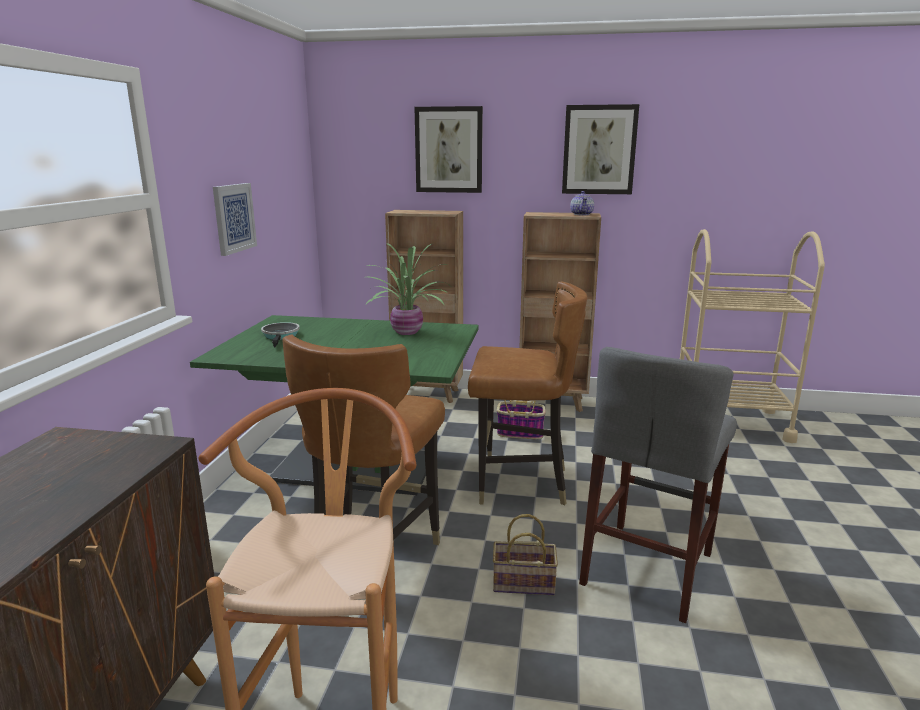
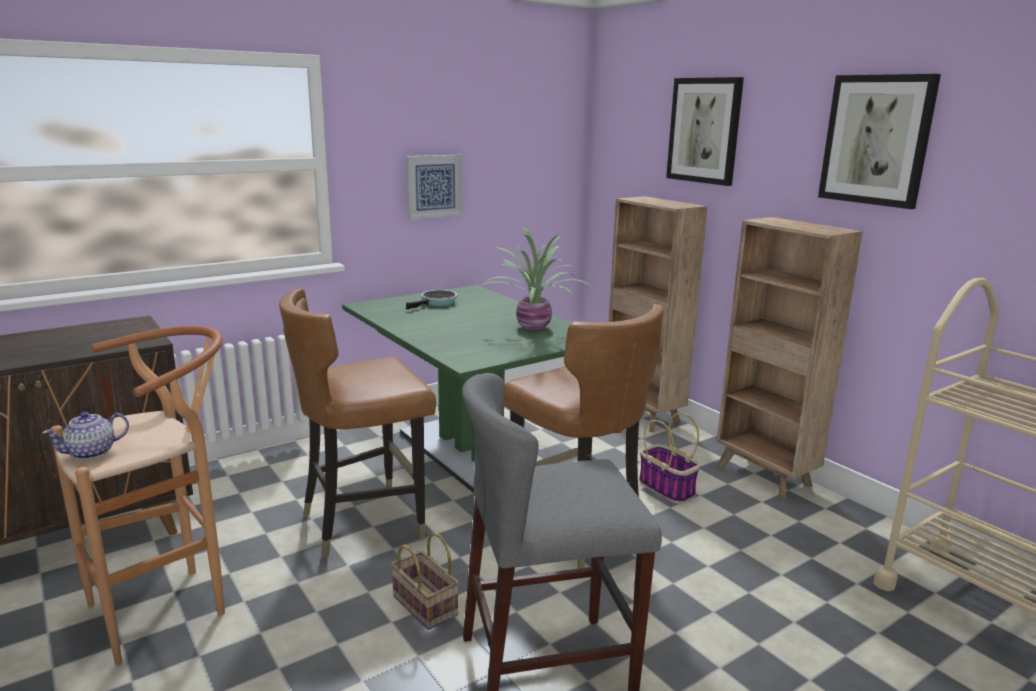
camera: 45 degrees right, 0 degrees up
teapot [570,191,594,215] -> teapot moved to [42,412,129,460]

